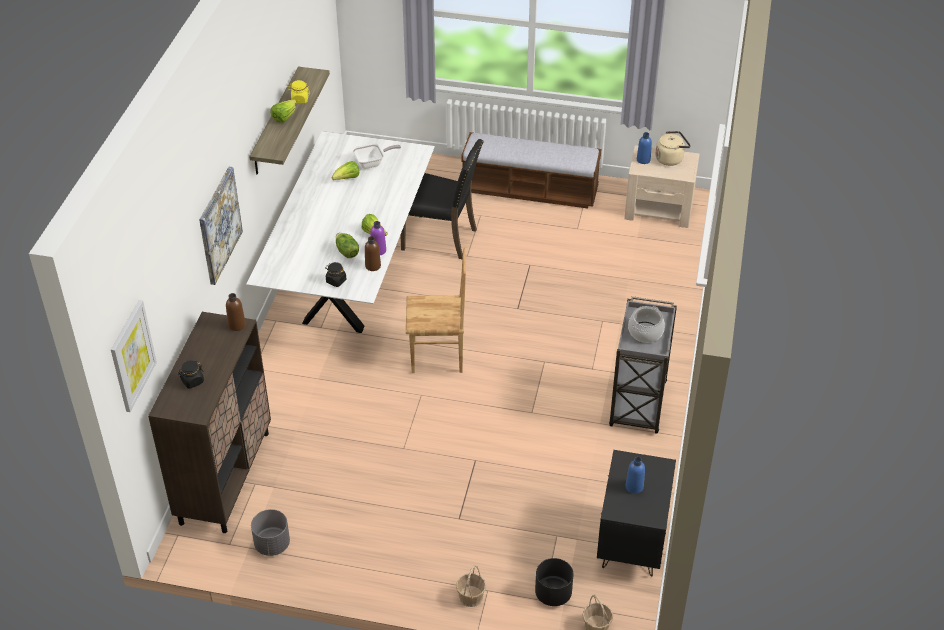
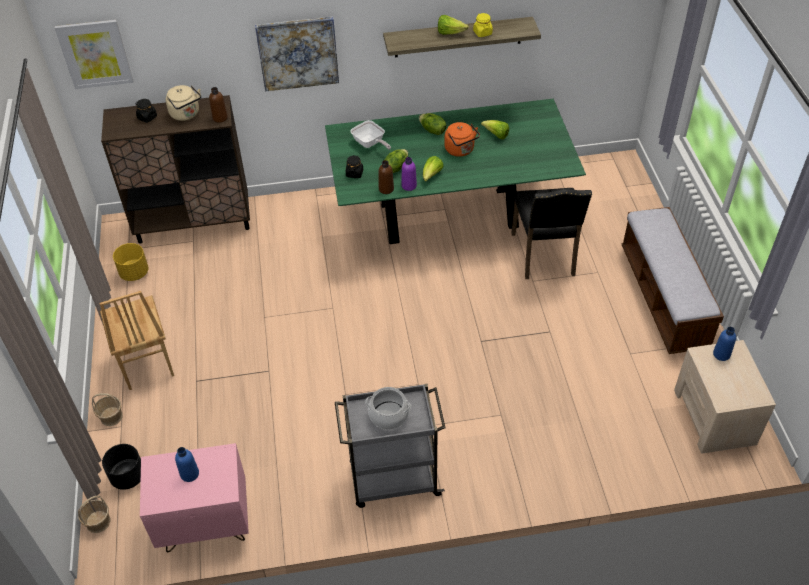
camera: 70 degrees right, 5 degrees up
white dining table [246,131,435,333] -> green dining table [325,99,586,244]
grey planter [251,509,290,556] -> yellow planter [113,243,149,281]
frying pan [352,143,401,169] -> frying pan moved to [350,120,391,150]
brown chair [406,248,466,373] -> brown chair moved to [100,291,174,390]
black nightstand [597,450,676,577] -> pink nightstand [140,443,249,552]
beige kettle [656,131,691,166] -> beige kettle moved to [166,85,201,121]
none -> lettuce [419,113,447,135]
none -> orange kettle [444,122,480,157]

